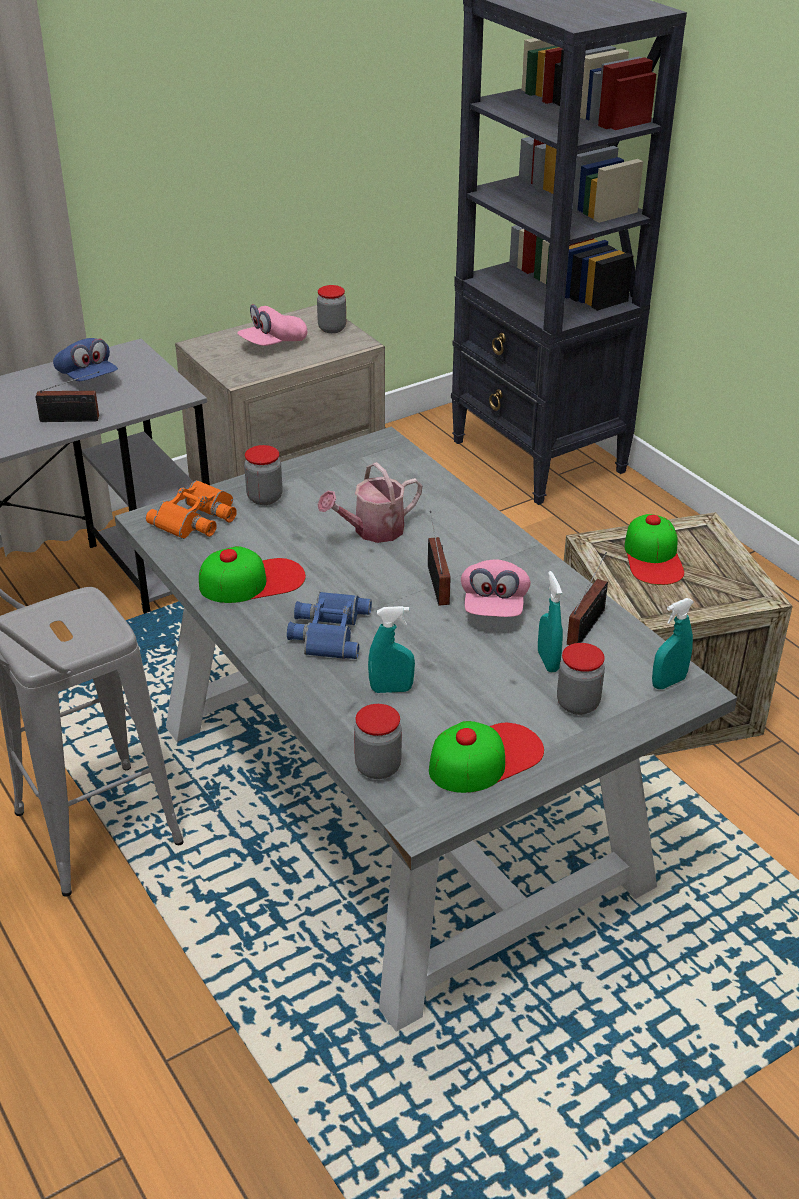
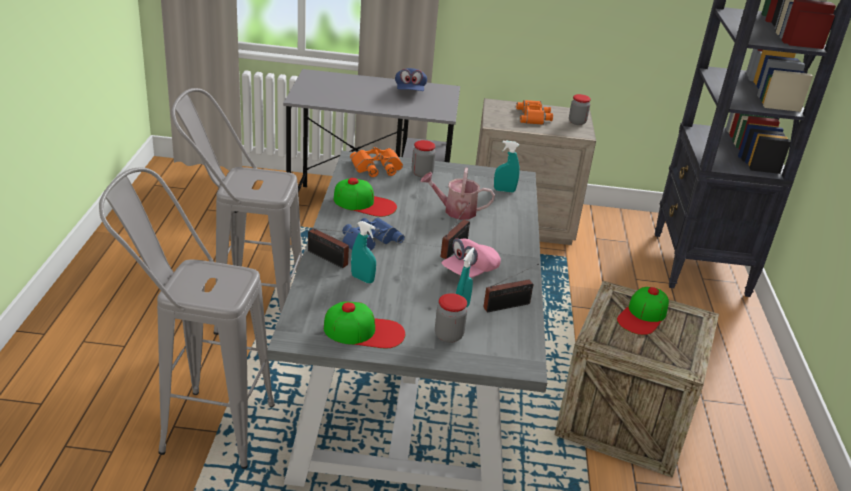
camera: 35 degrees right, 5 degrees down
radio [36,371,99,422] -> radio moved to [308,228,353,268]
pink cap [237,304,307,346] -> orange binoculars [516,100,553,125]
jar [354,704,402,779] -> none
turquoise spray bottle [652,598,694,689] -> turquoise spray bottle moved to [494,141,520,192]
none -> grey stool [99,167,275,469]

